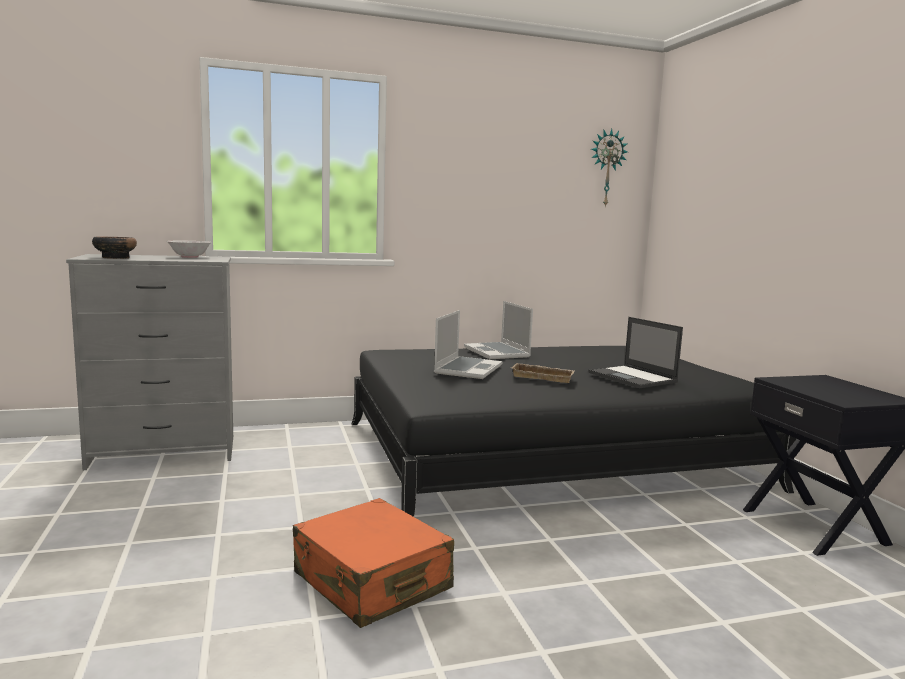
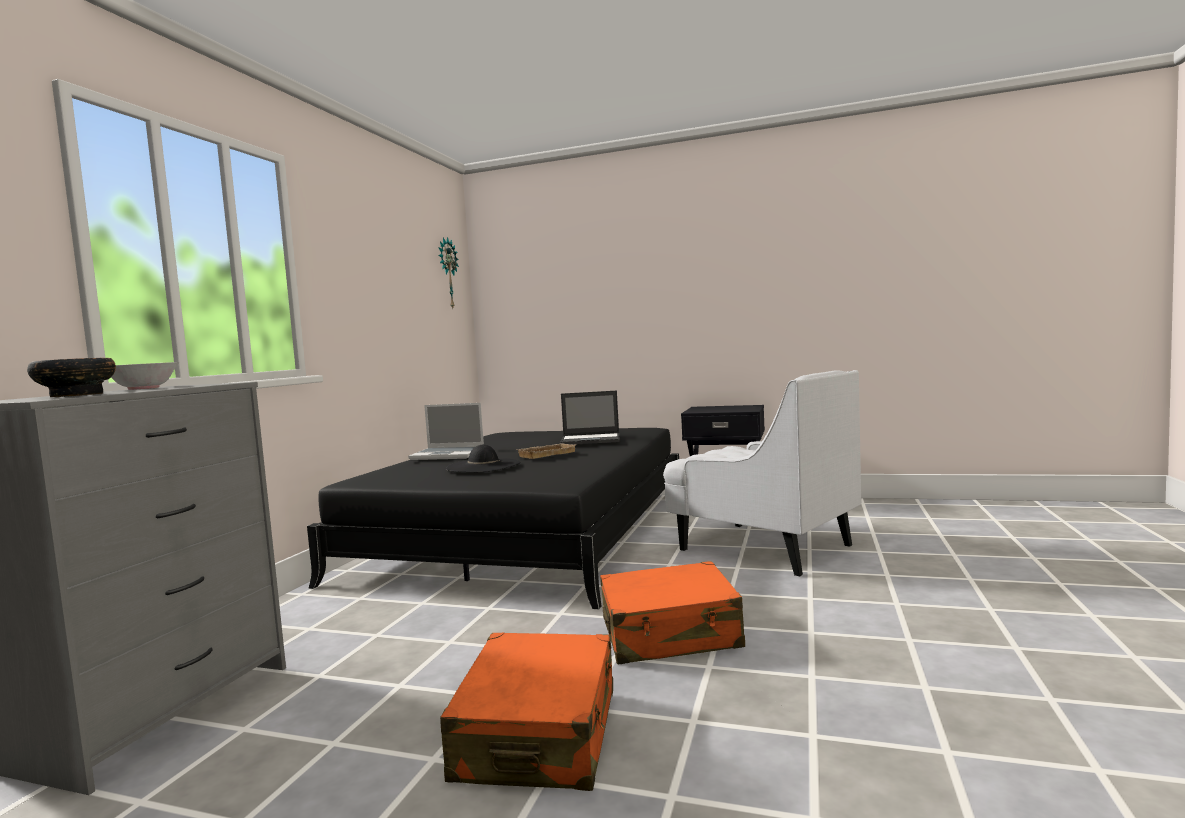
camera: 55 degrees left, 5 degrees down
laptop [434,310,502,379] -> black hat [446,444,520,472]
none -> orange suitcase [440,632,613,791]
none -> white armchair [663,370,861,576]

